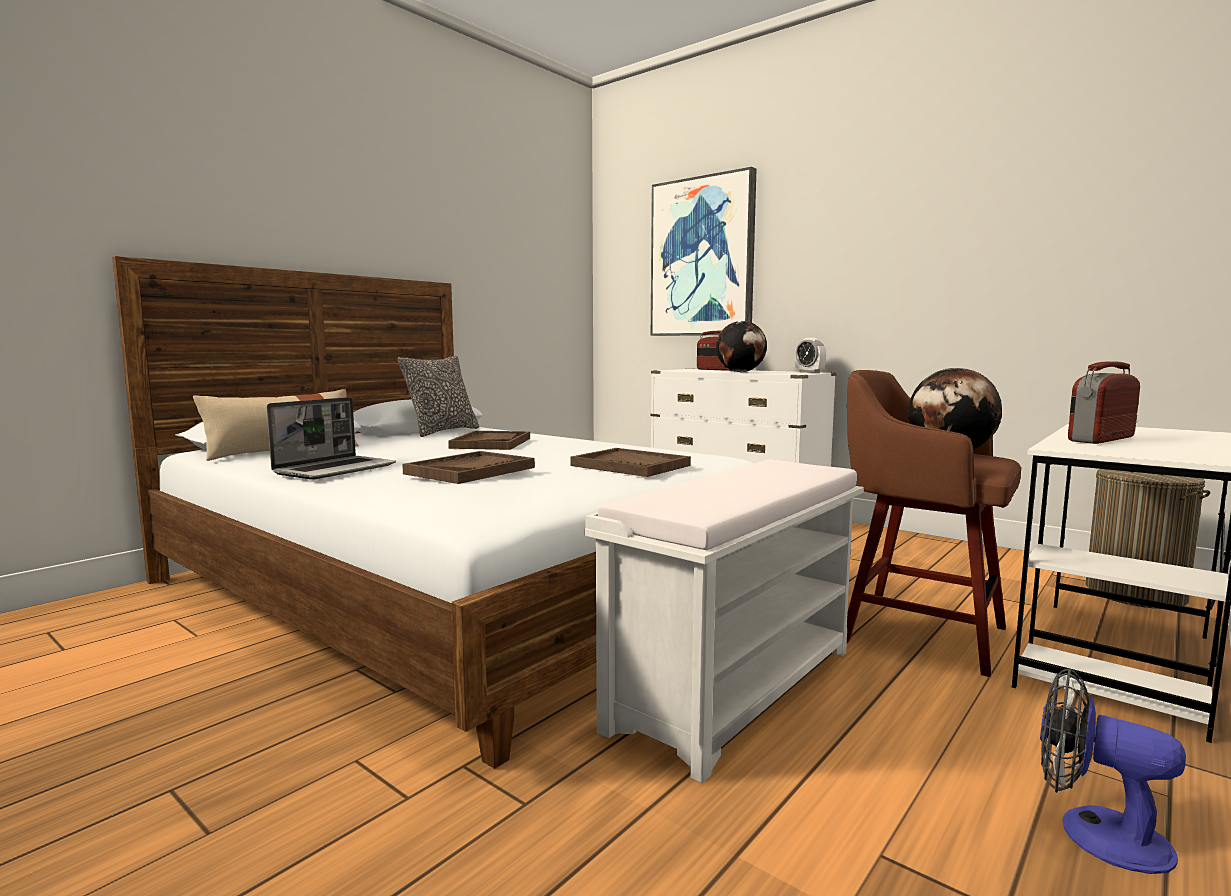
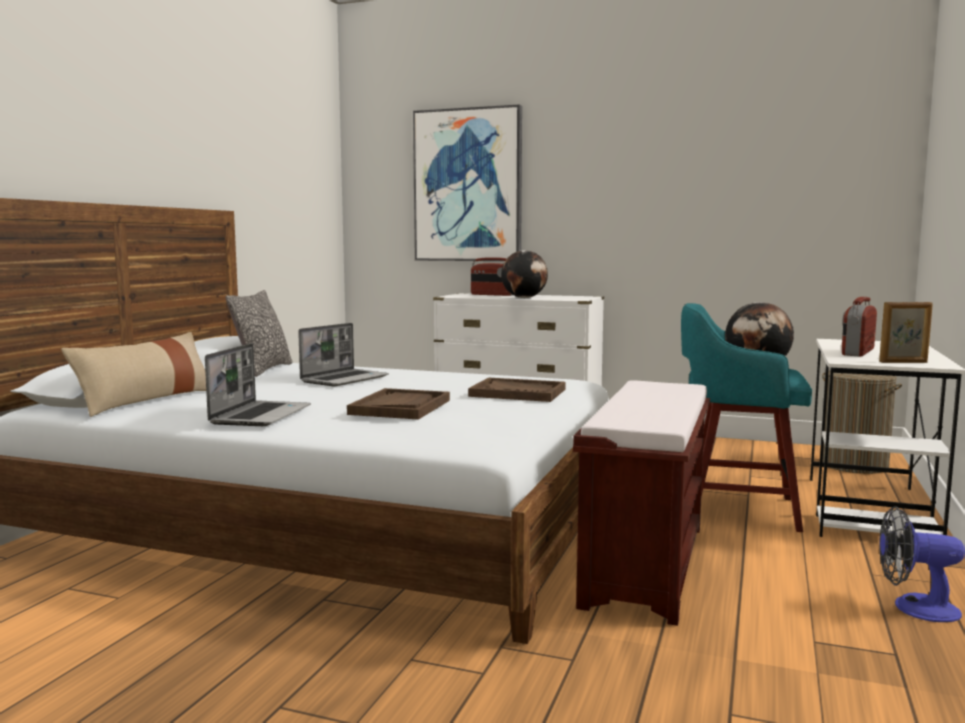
camera: 20 degrees left, 0 degrees up
brown tray [448,431,530,450] -> laptop [298,323,389,386]
white bench [585,459,864,783] -> brown bench [573,380,710,626]
alarm clock [795,338,826,373] -> none
brown stool [847,370,1022,677] -> turquoise stool [681,303,812,532]
none -> picture frame [879,302,933,363]

